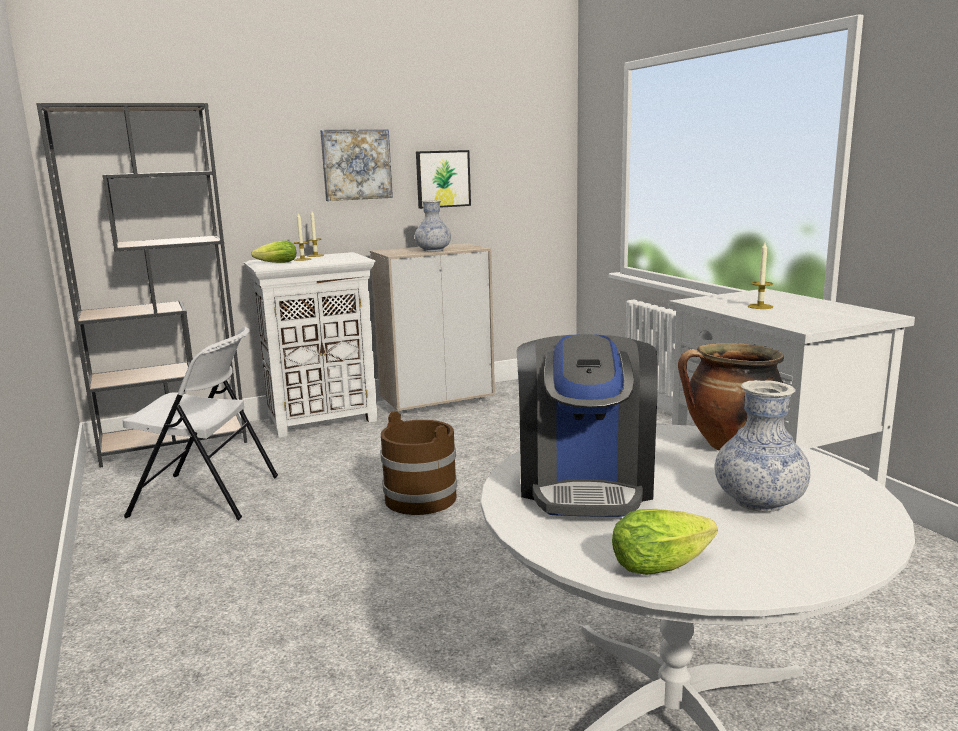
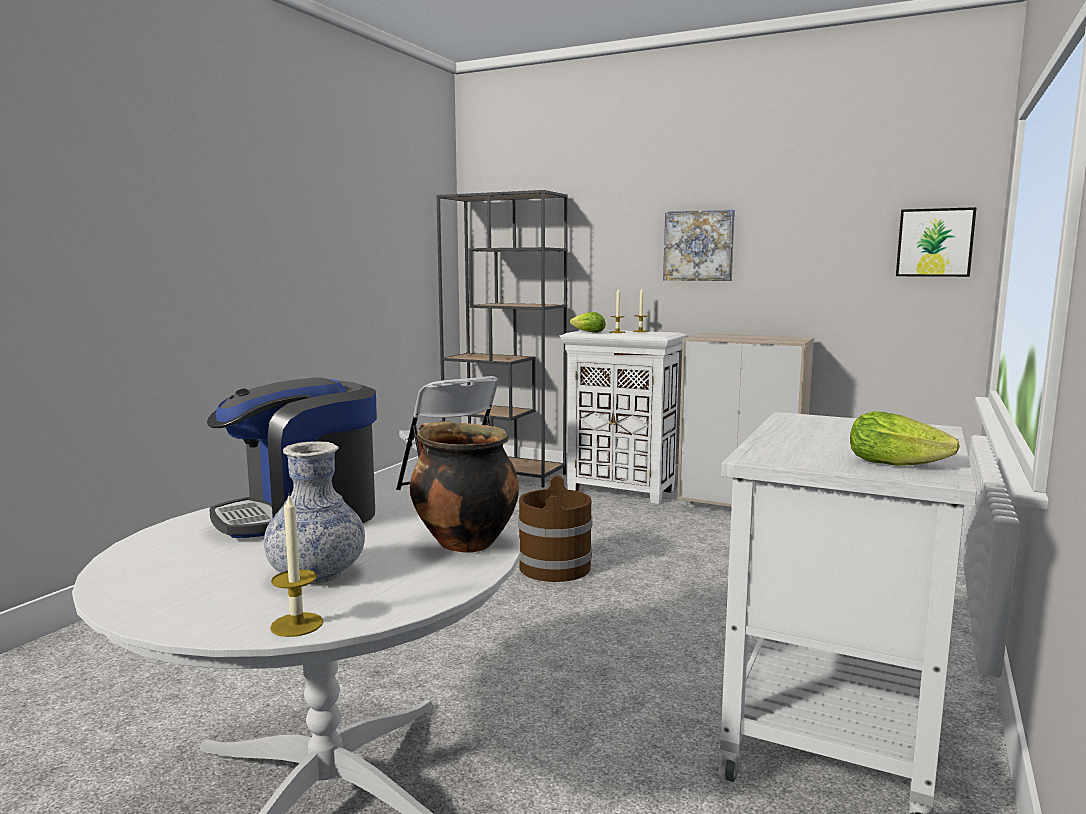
camera: 50 degrees right, 5 degrees down
vase [415,200,451,252] -> none
picture [416,150,471,209] -> picture moved to [896,207,977,277]
lettuce [612,509,718,575] -> lettuce moved to [850,411,960,466]
candle [748,243,773,309] -> candle moved to [270,496,323,637]

